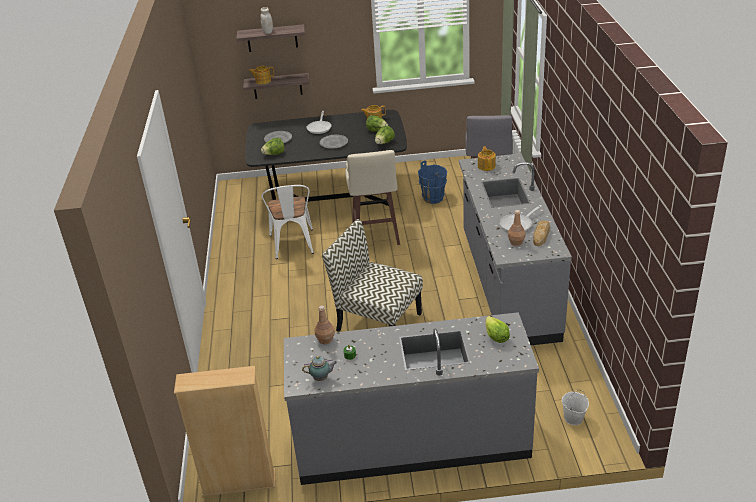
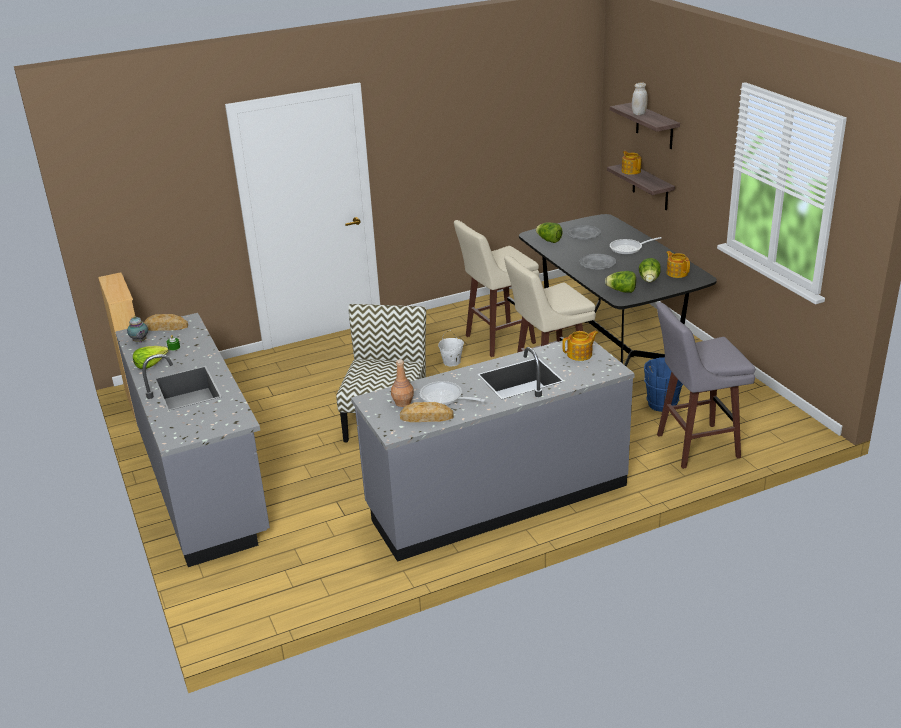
camera: 70 degrees right, 5 degrees down
white chair [262,185,314,259] -> beige stool [454,220,539,357]
brown bottle [315,305,335,344] -> none
lettuce [485,316,510,343] -> lettuce moved to [133,346,168,369]
white bucket [562,390,589,425] -> white bucket moved to [438,331,464,366]
none -> bread [144,314,188,331]

